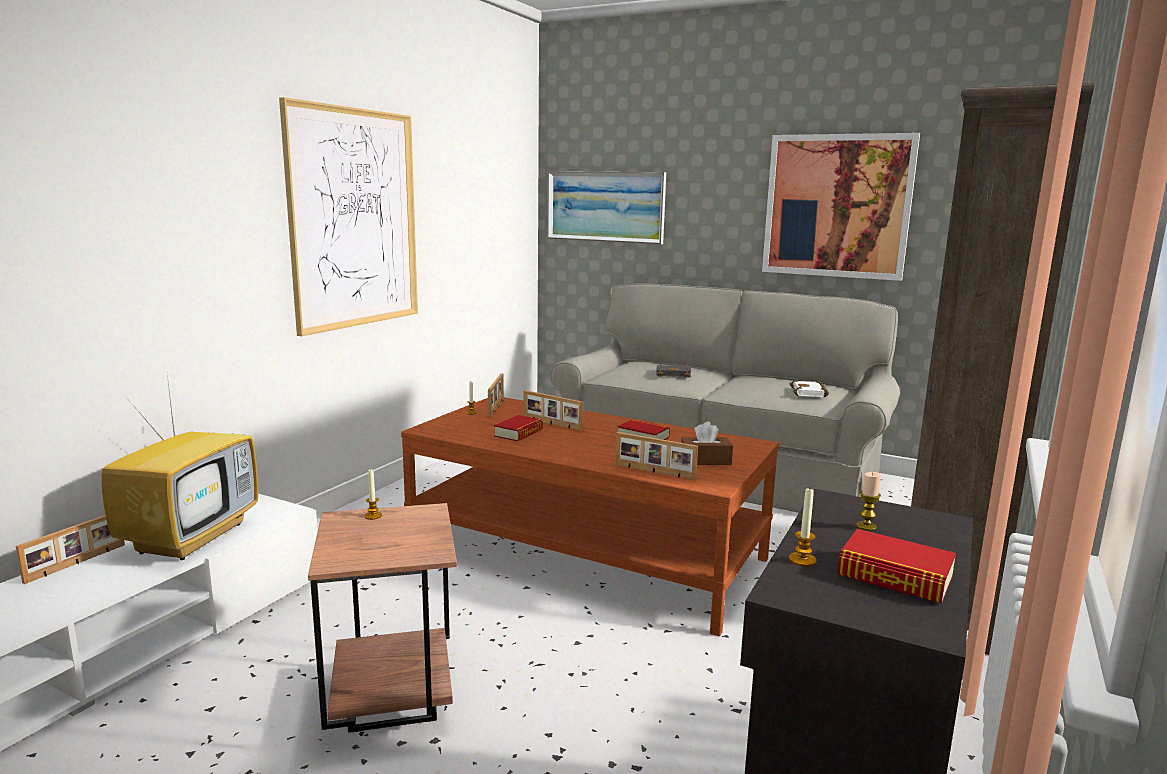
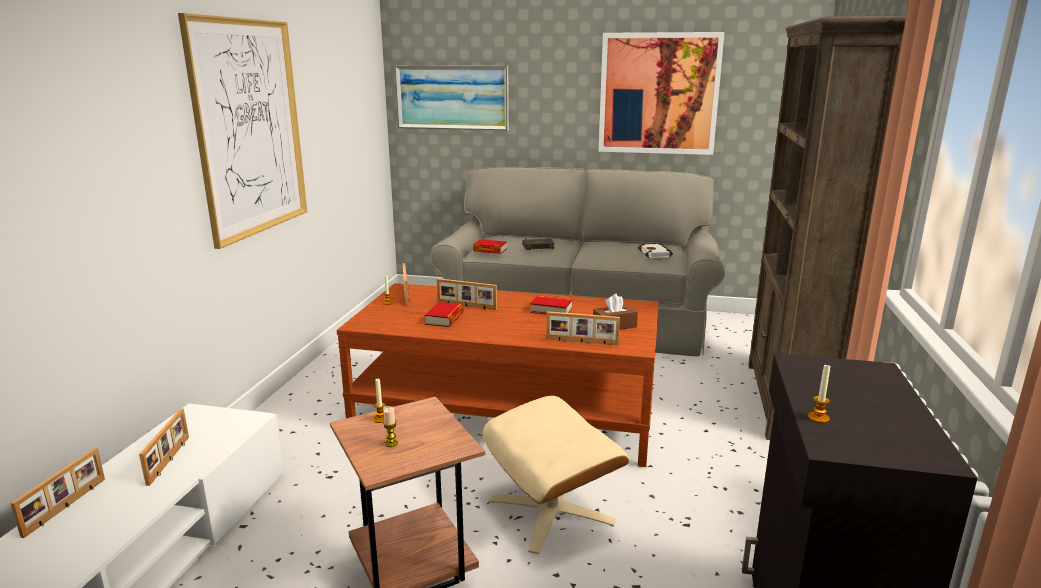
camera: 15 degrees left, 5 degrees up
television [101,367,258,560] -> picture frame [139,409,189,486]
book [837,529,956,604] -> book moved to [473,239,507,254]
candle [856,472,881,531] -> candle moved to [383,407,398,447]
none -> beige ottoman [483,396,629,554]

